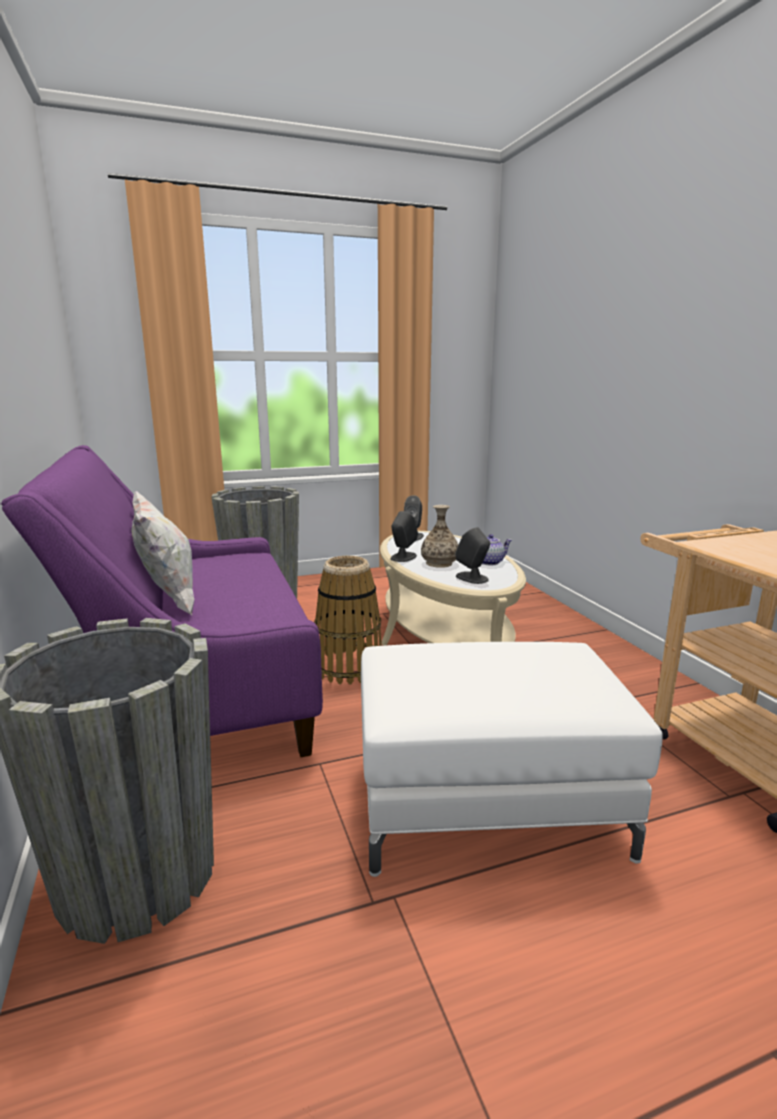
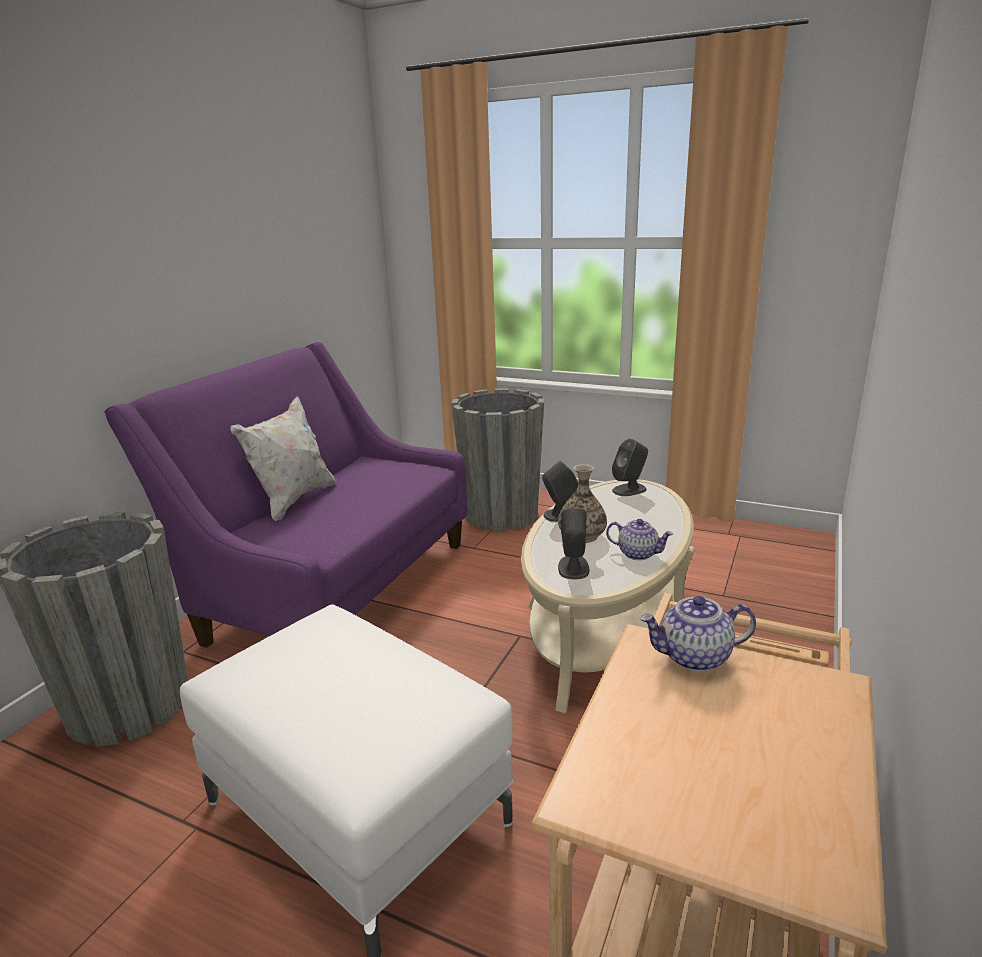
camera: 45 degrees right, 5 degrees up
basket [314,556,382,685] -> none
none -> teapot [640,596,756,672]

